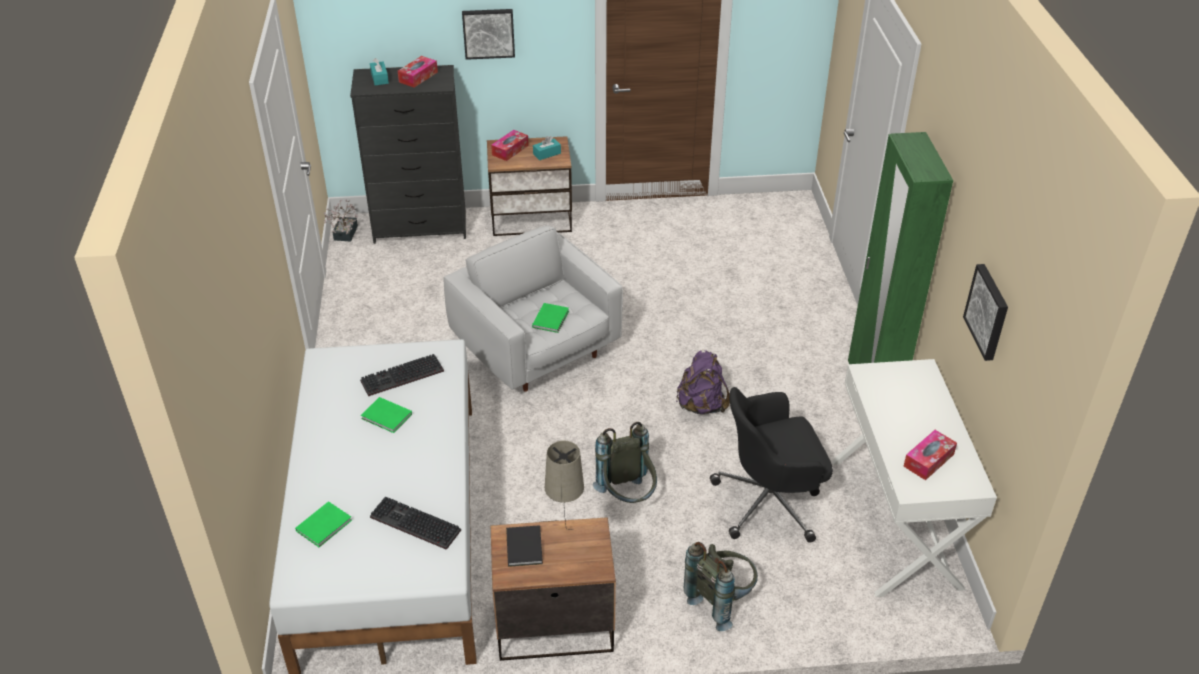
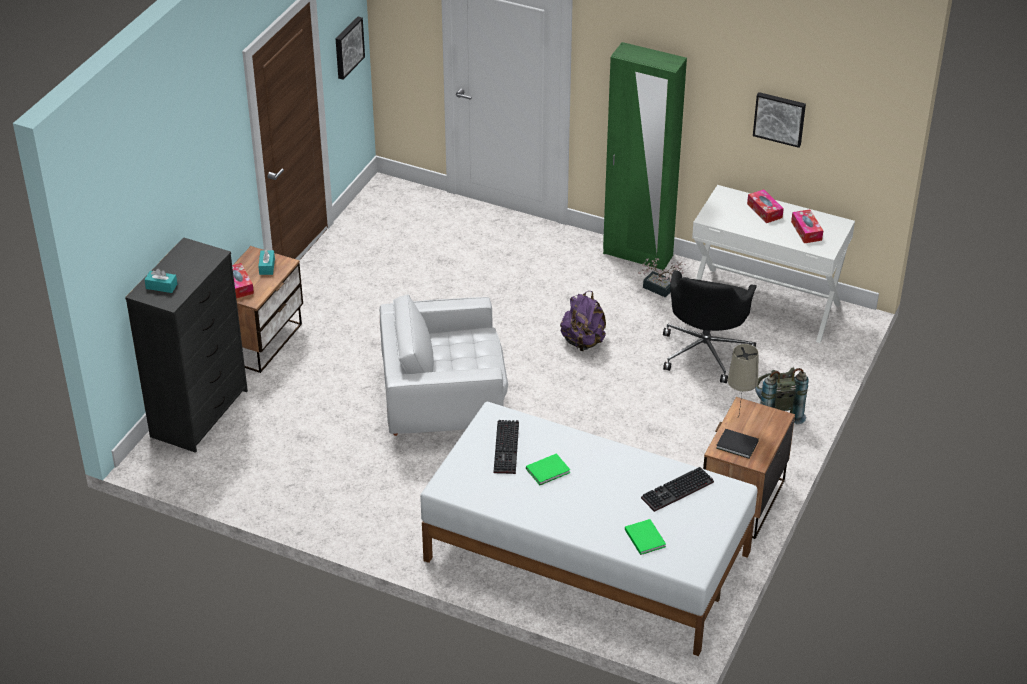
camera: 60 degrees left, 0 degrees up
potted plant [324,200,358,241] -> potted plant moved to [638,258,686,298]
tissue box [398,56,438,88] -> tissue box moved to [747,189,784,223]
picture [462,9,515,60] -> picture moved to [336,17,365,80]
green book [532,303,569,333] -> none
grey backpack [593,422,657,503] -> none

